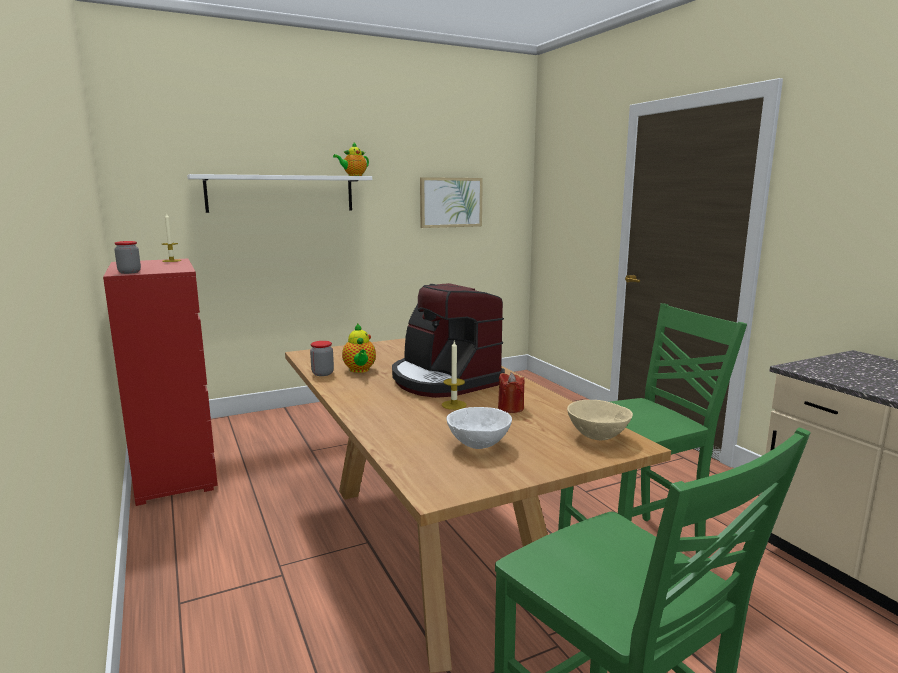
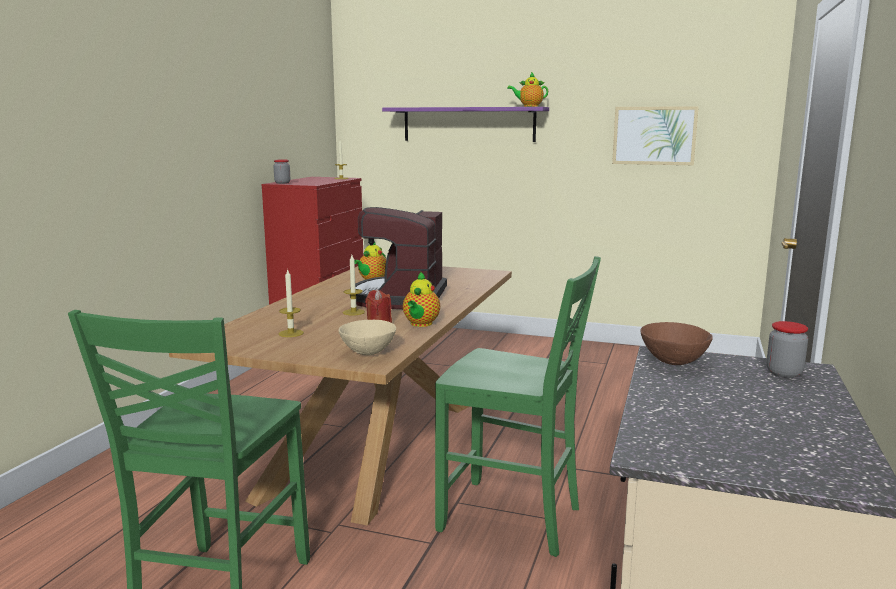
camera: 45 degrees right, 0 degrees up
white shelf [187,174,372,213] -> purple shelf [382,107,549,142]
jar [310,341,334,376] -> jar moved to [766,321,808,378]
white bowl [447,407,512,449] -> candle [279,270,304,337]
none -> teapot [403,271,440,327]
none -> brown bowl [640,322,713,365]

